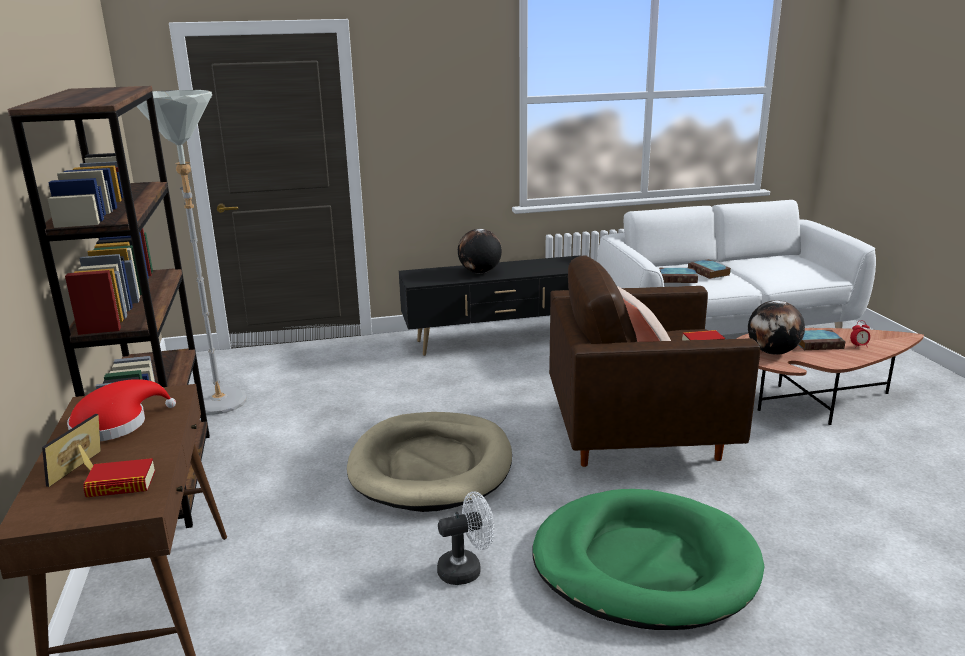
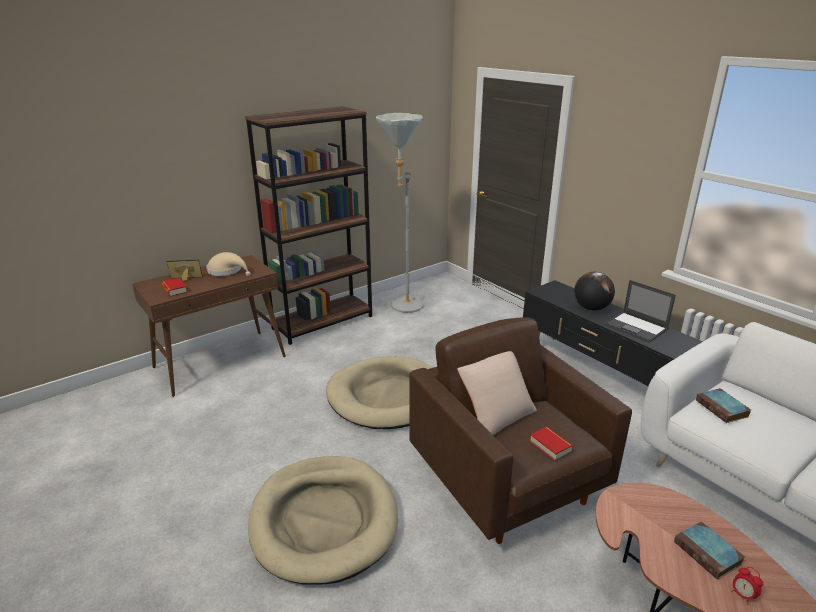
camera: 65 degrees right, 5 degrees up
red hat [67,379,176,441] -> beige hat [206,252,251,276]
white fan [437,491,494,585] -> none
green dog bed [532,489,765,630] -> beige dog bed [248,456,398,585]
book [688,259,731,279] -> none
globe [748,300,805,355] -> none
none -> laptop [605,280,676,343]

